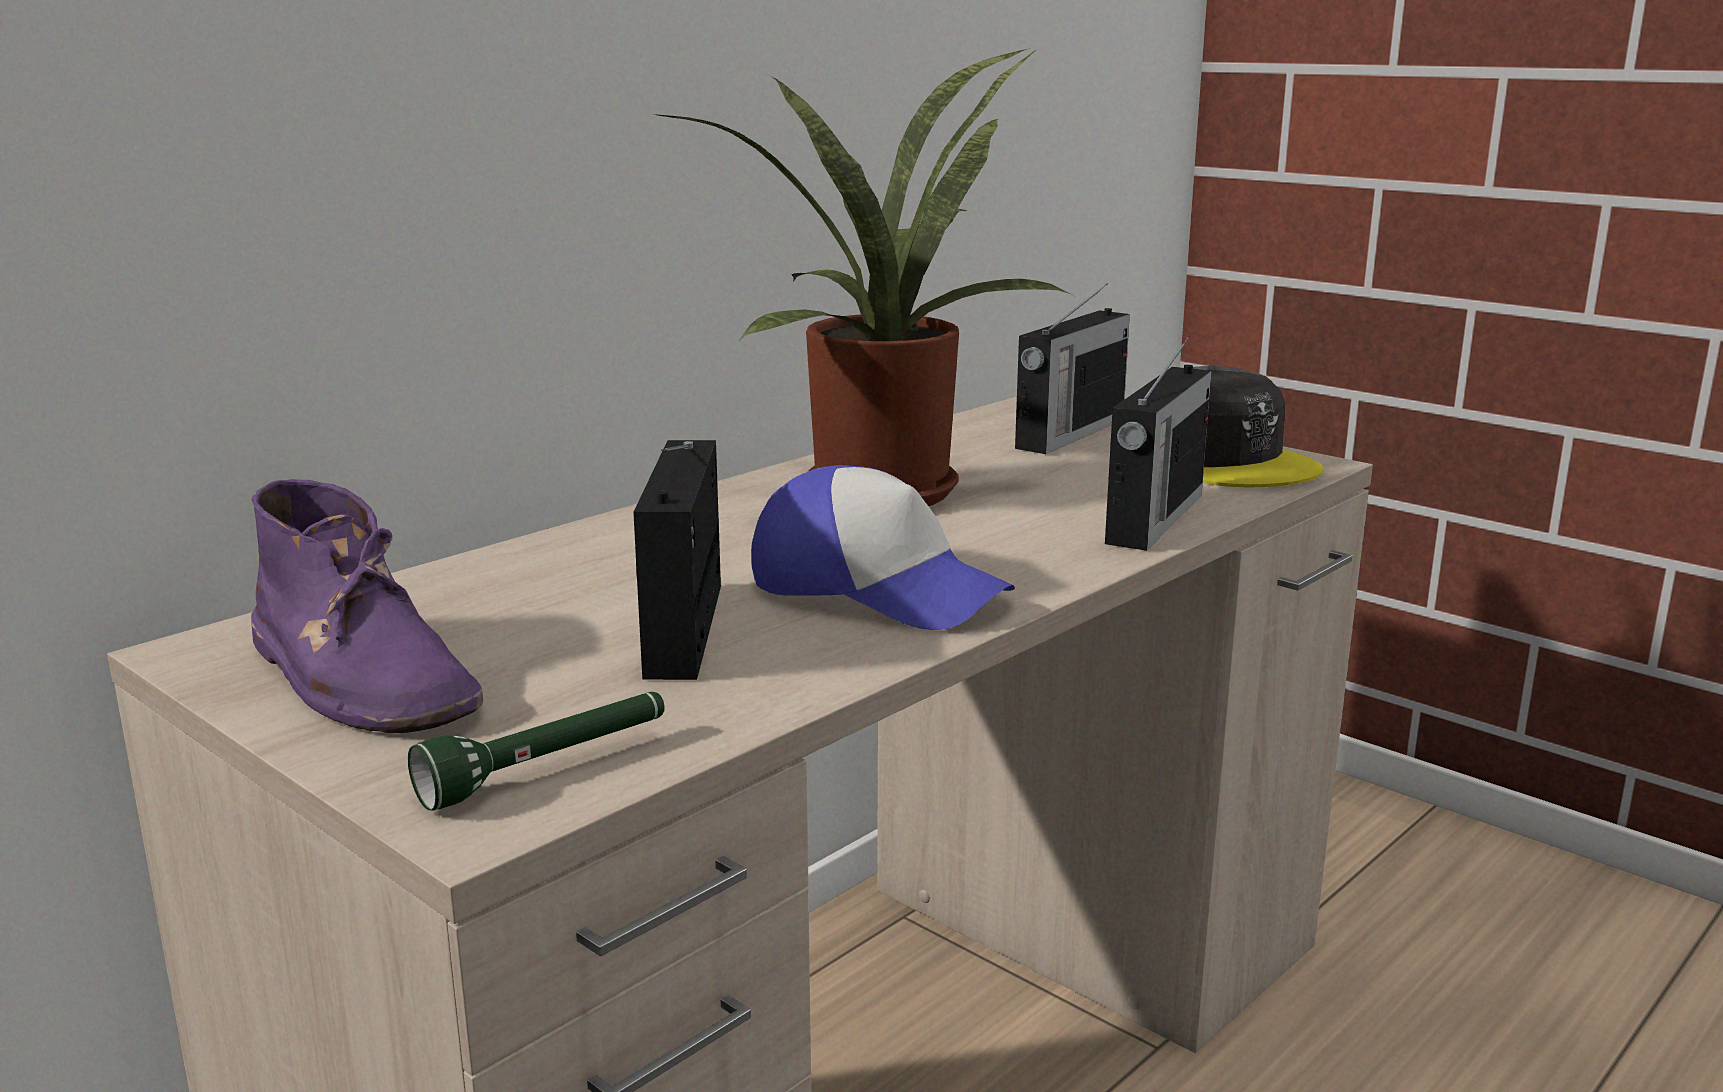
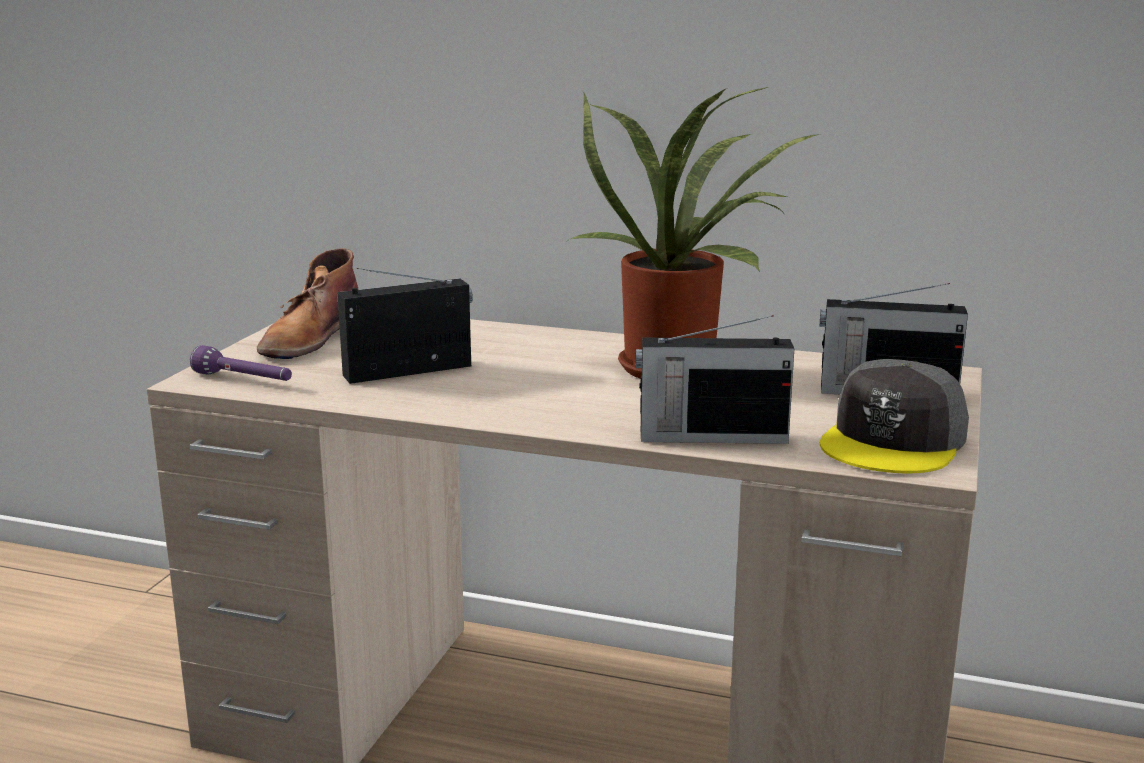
camera: 65 degrees right, 0 degrees up
purple boot [251,479,483,733] -> brown boot [257,248,359,359]
green flashlight [408,692,665,810] -> purple flashlight [190,345,292,381]
cap [751,465,1015,630] -> none

